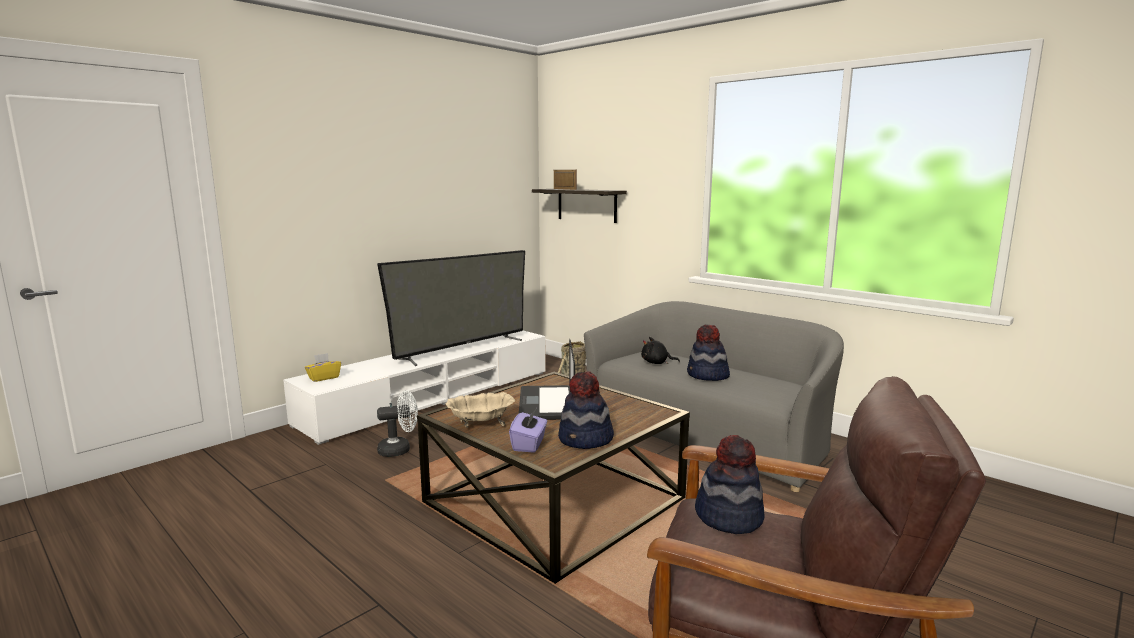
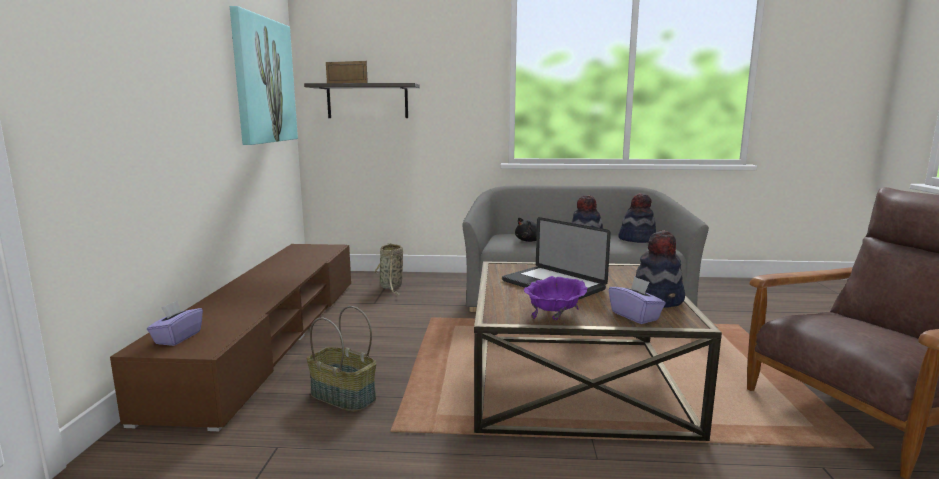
camera: 40 degrees left, 0 degrees up
white tv stand [283,331,546,445] -> brown tv stand [110,244,351,431]
yellow tissue box [305,353,341,382] -> purple tissue box [147,301,203,346]
television [377,250,525,366] -> none
white fan [377,390,418,457] -> basket [307,306,376,412]
beige bowl [446,392,515,428] -> purple bowl [524,276,588,320]
hat [695,435,765,534] -> hat moved to [618,193,656,243]
none -> picture [230,6,298,145]

